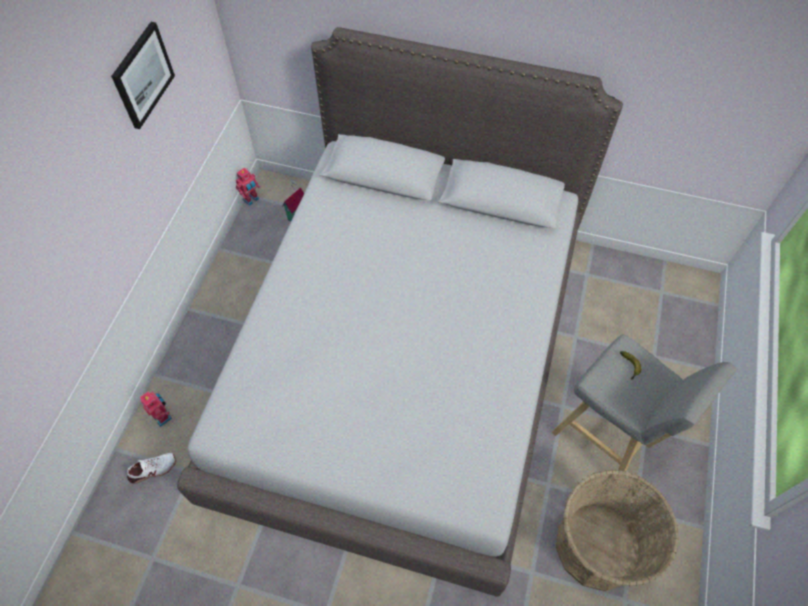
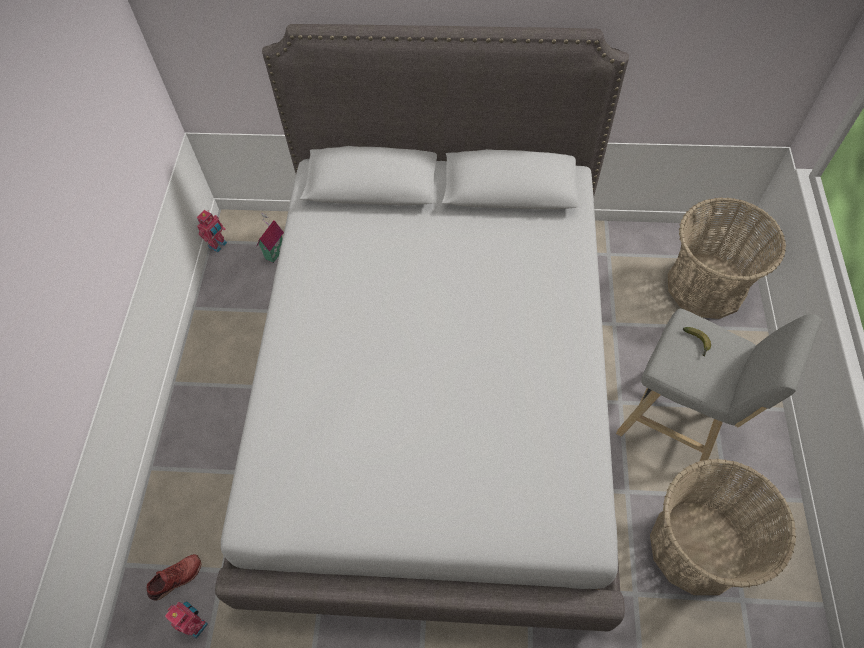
camera: 10 degrees left, 0 degrees up
picture [111,22,175,129] -> none
white shoe [127,453,176,484] -> red shoe [147,554,201,601]
toy robot [139,391,172,427] -> toy robot moved to [165,602,208,639]
none -> basket [668,197,786,319]

